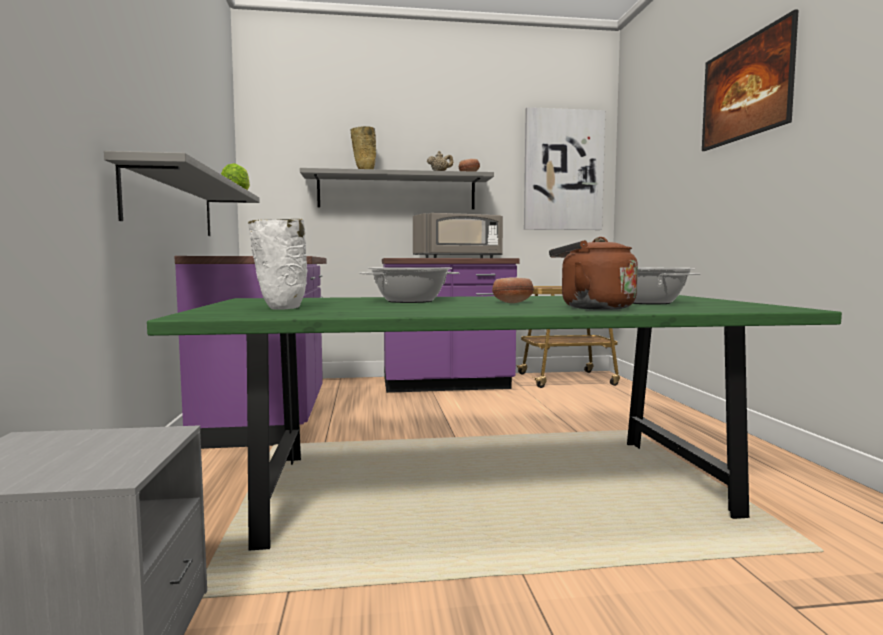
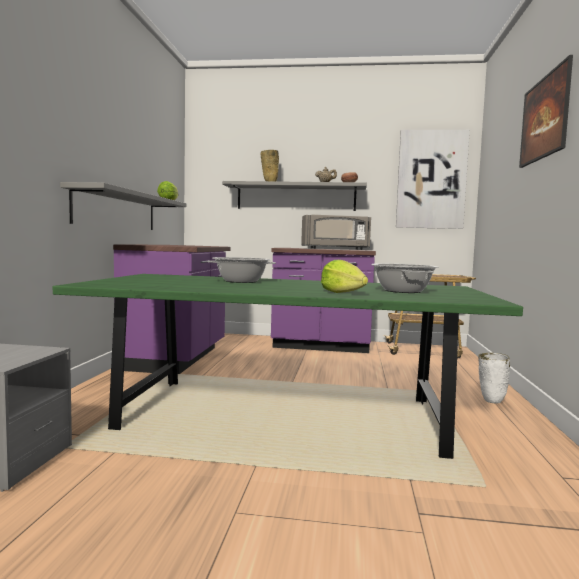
camera: 15 degrees right, 0 degrees up
white vase [248,219,308,310] -> white vase moved to [478,353,510,404]
bowl [492,277,534,303] -> none
brown kettle [549,237,638,310] -> lettuce [321,260,368,293]

